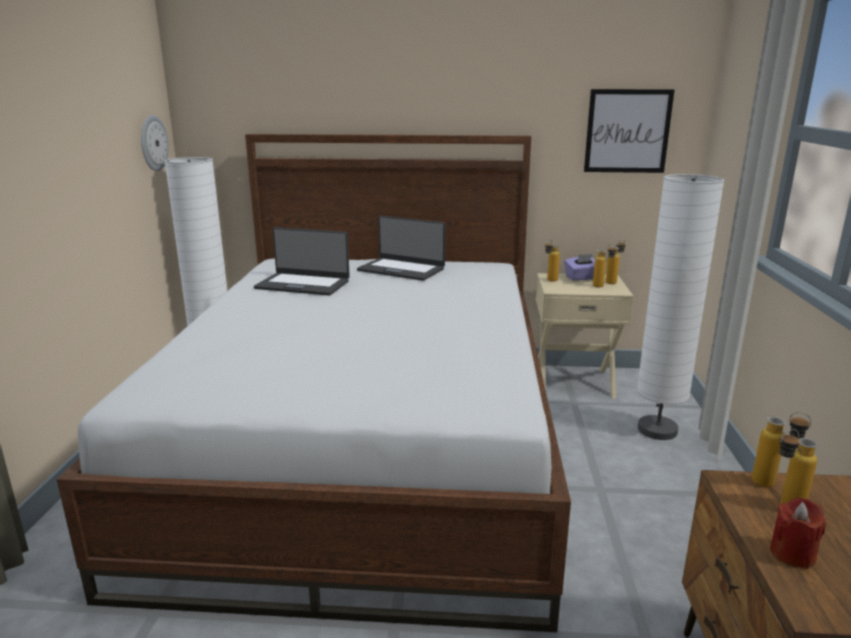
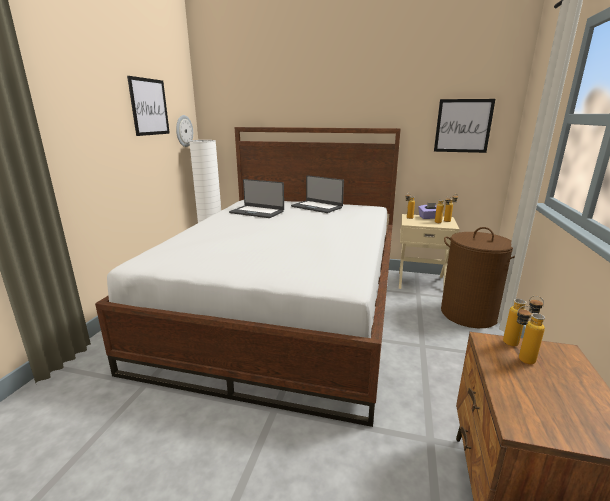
camera: 10 degrees right, 0 degrees up
white floor lamp [637,174,725,440] -> brown laundry basket [441,227,515,328]
red candle [770,497,826,569] -> none
none -> picture [127,76,170,136]

